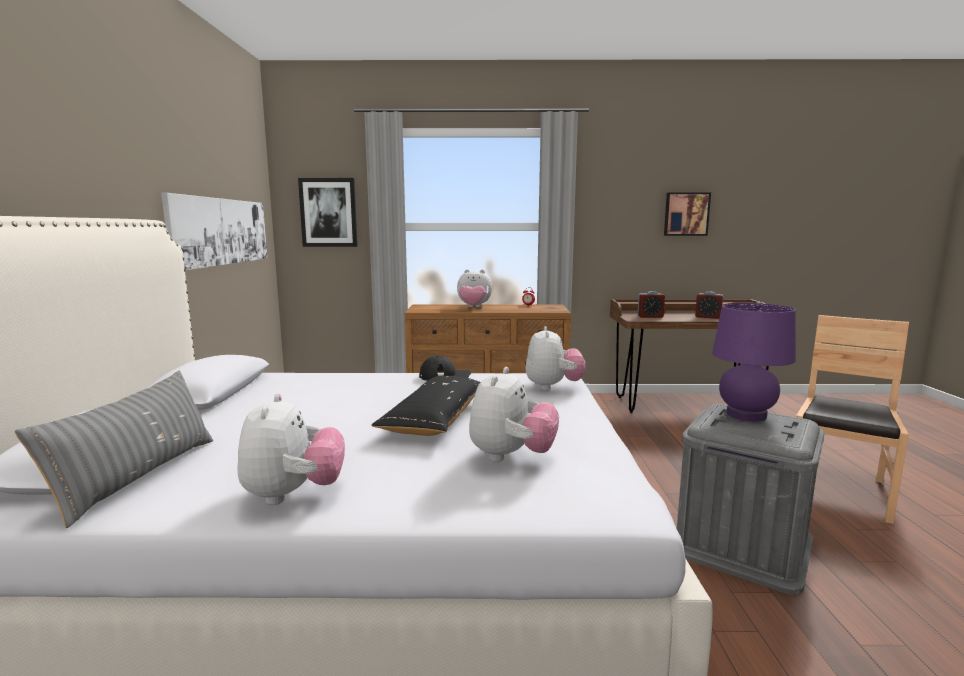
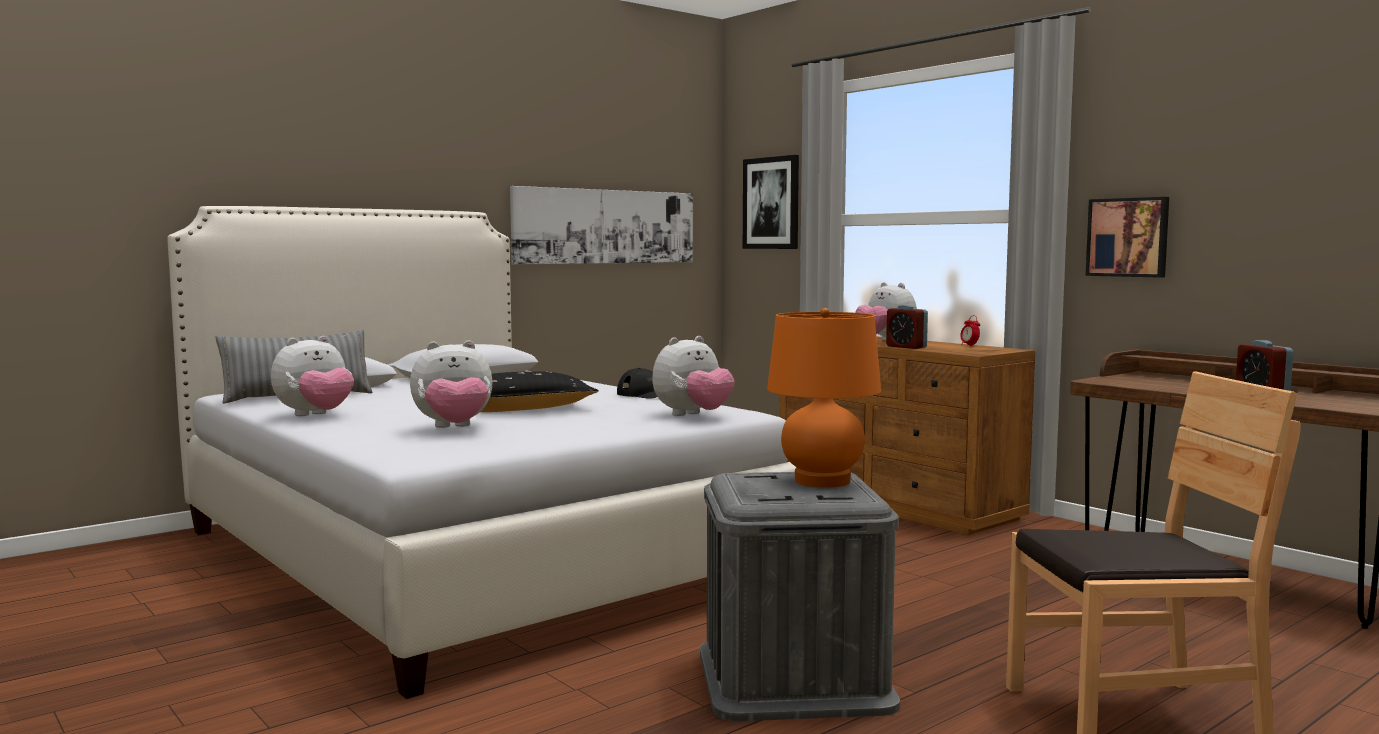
camera: 50 degrees right, 5 degrees down
alarm clock [637,291,665,318] -> alarm clock moved to [886,305,928,349]
picture [664,192,711,236] -> picture moved to [1086,197,1169,278]
purple table lamp [712,302,796,421] -> orange table lamp [767,308,881,488]

